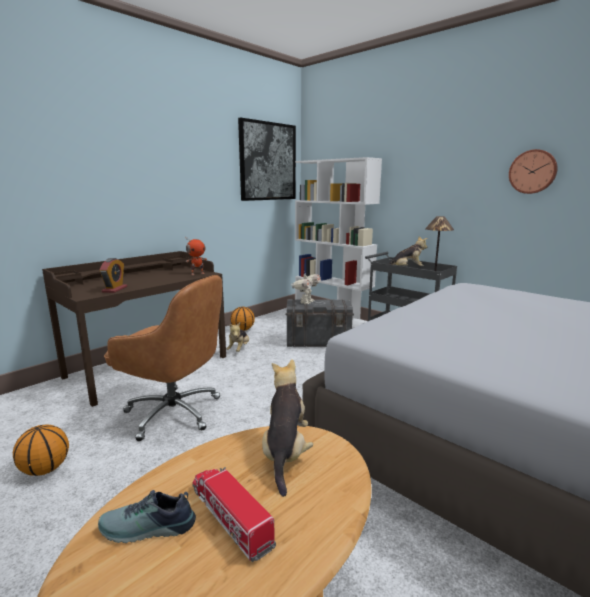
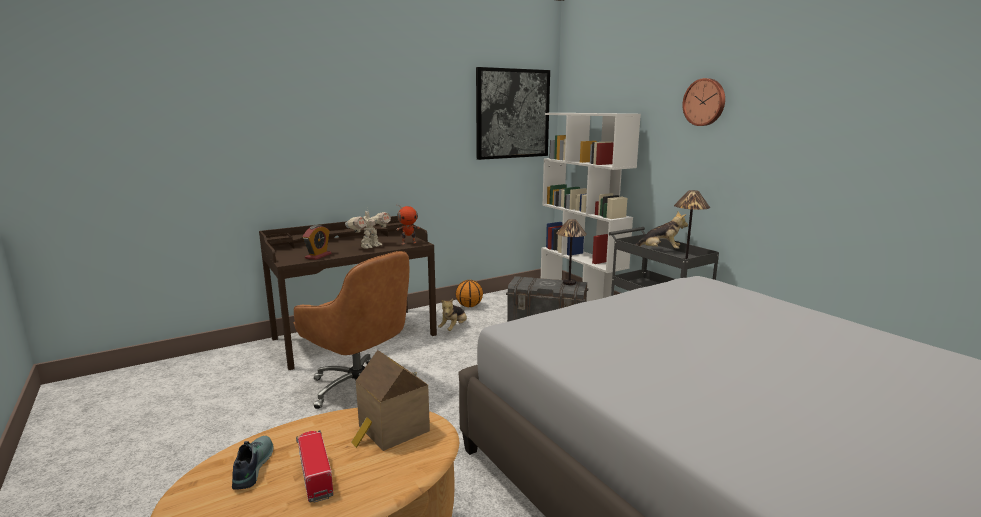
camera: 15 degrees right, 0 degrees up
basketball [13,424,69,476] -> none
shoe [98,490,196,543] -> shoe turned 75 degrees clockwise [232,436,273,490]
plush toy [262,359,313,497] -> toy house [351,350,430,451]
toy robot [291,273,321,304] -> toy robot moved to [345,207,391,248]
wall clock [509,149,558,194] -> wall clock moved to [682,78,725,126]
none -> table lamp [556,219,587,285]

